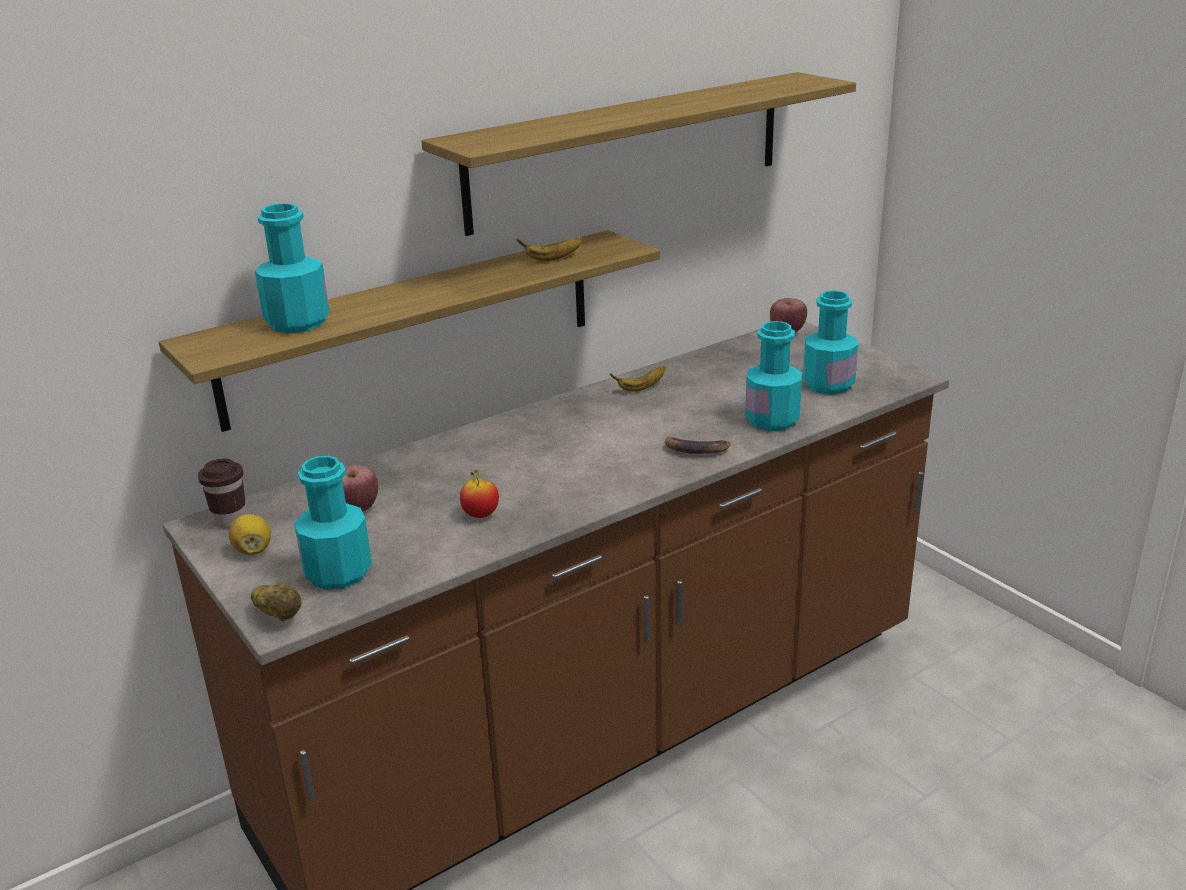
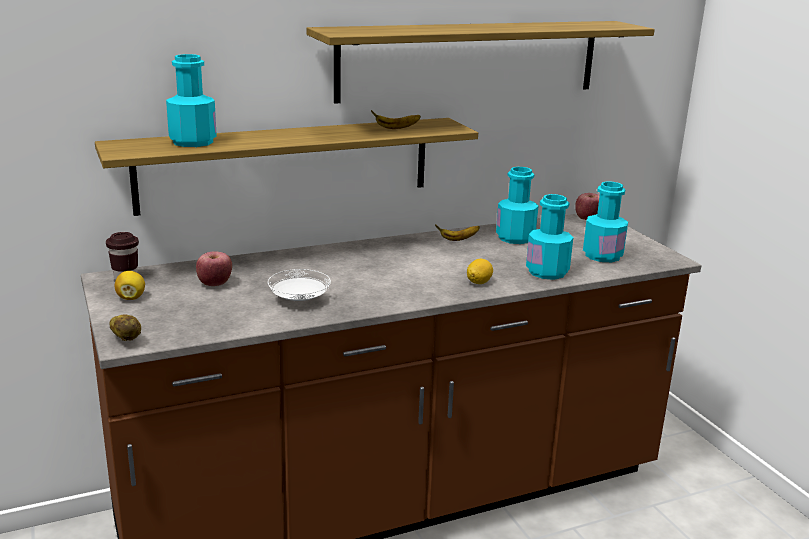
camera: 10 degrees right, 5 degrees down
turquoise bottle [294,456,372,590] -> turquoise bottle moved to [496,167,538,244]
apple [460,470,499,518] -> white plate [268,269,331,301]
banana [665,436,731,454] -> lemon [467,259,493,284]

